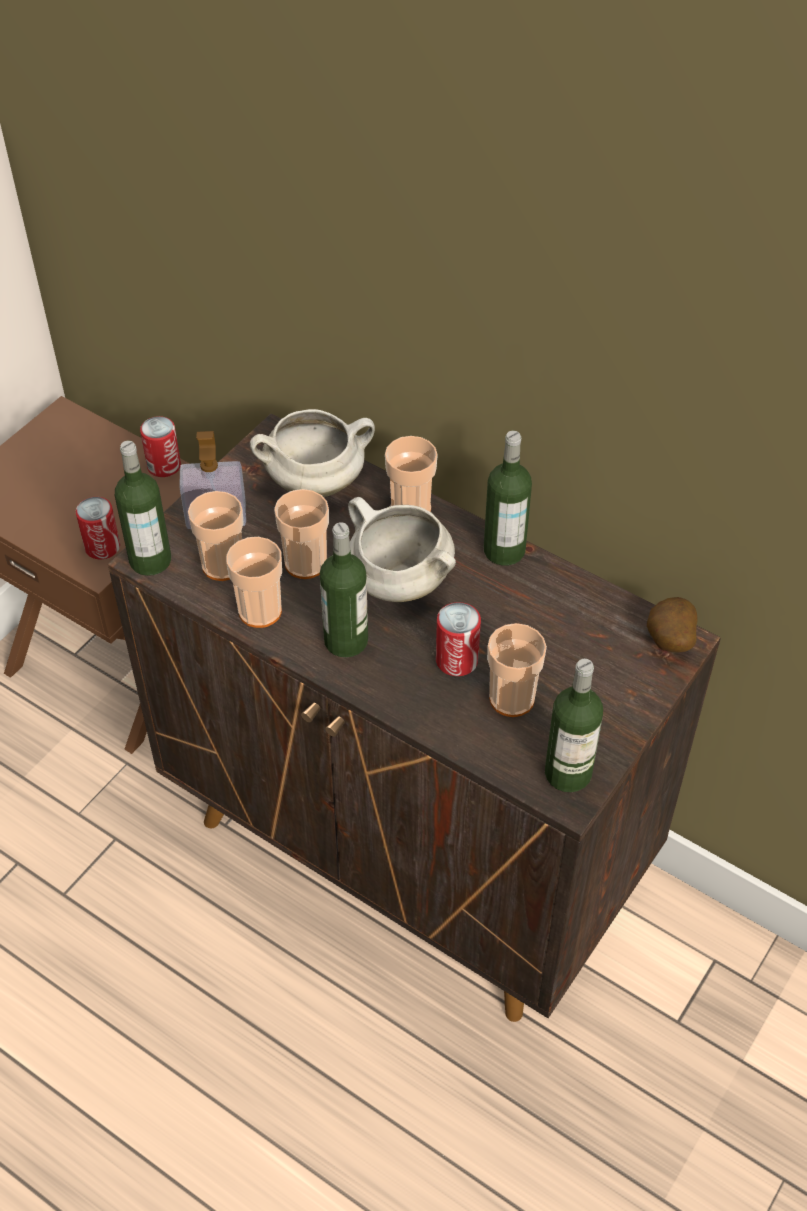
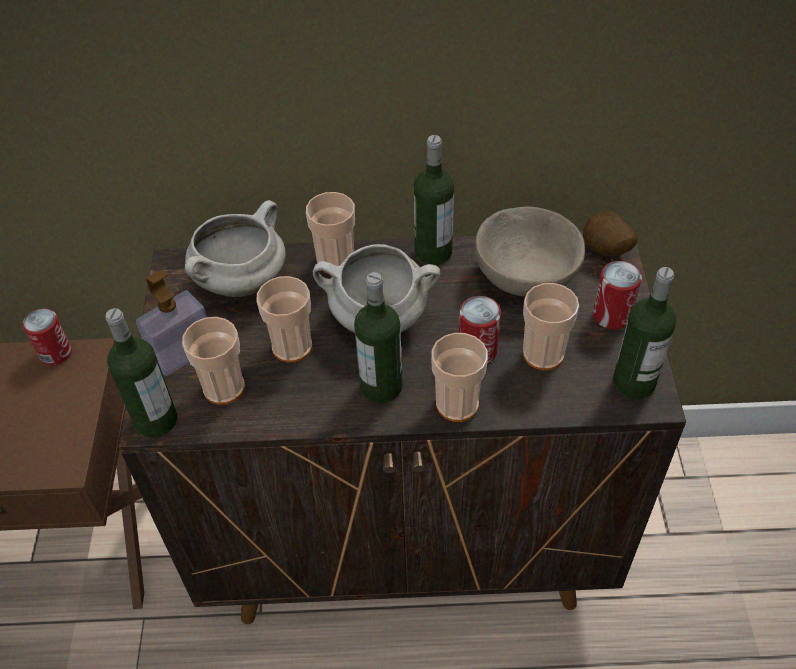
camera: 35 degrees left, 0 degrees up
can [76,497,120,559] -> can moved to [593,261,642,329]
cup [226,537,282,628] -> cup moved to [431,333,488,422]
none -> beige bowl [474,207,585,297]

